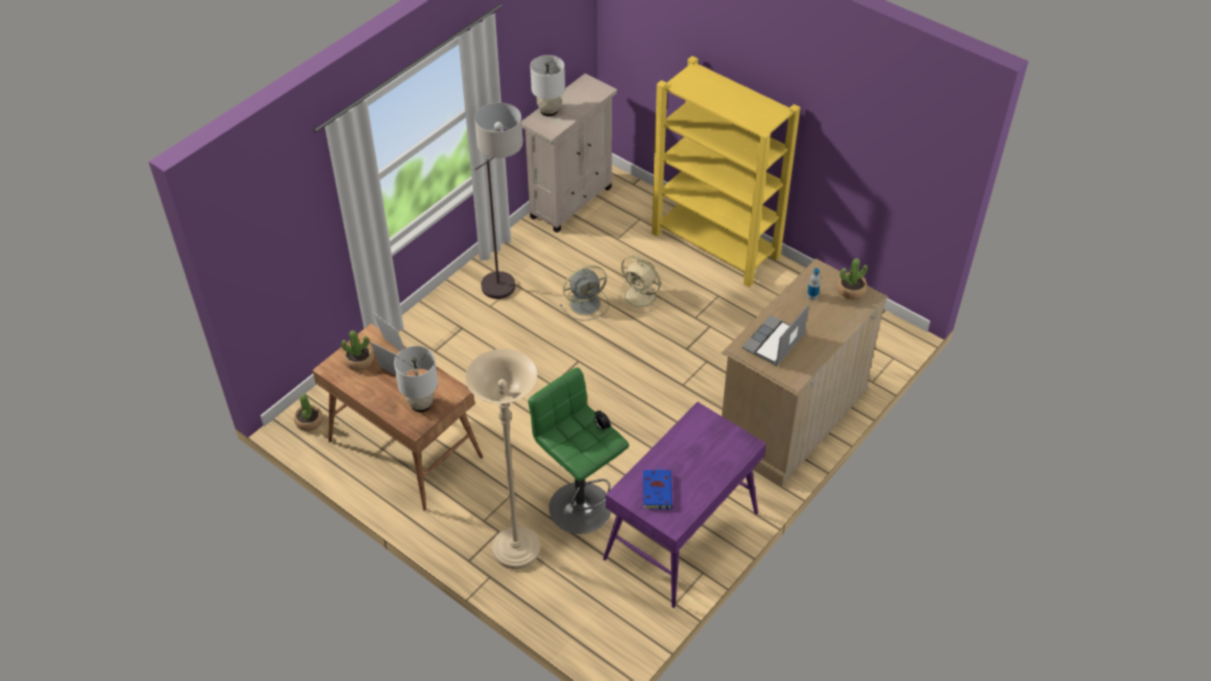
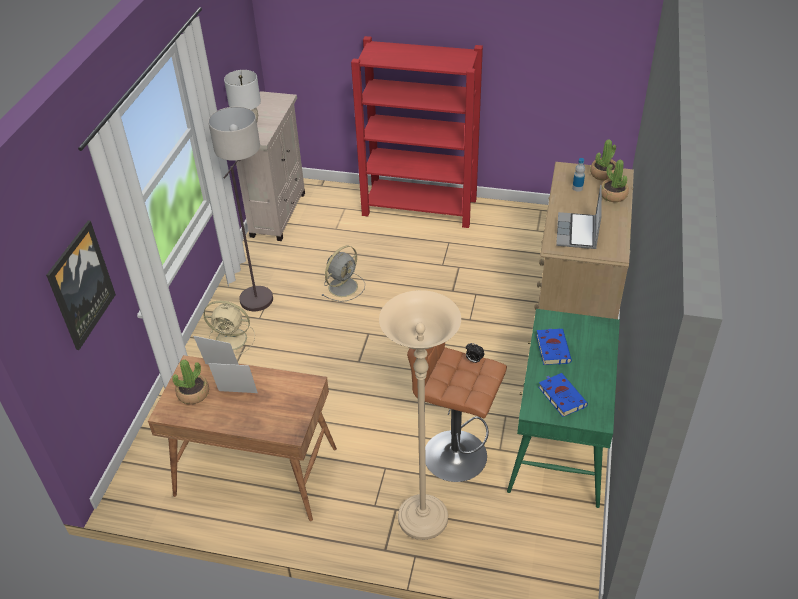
camera: 25 degrees left, 5 degrees down
potted plant [294,393,323,431] -> potted plant moved to [601,160,629,202]
white table lamp [394,346,438,412] -> none
green stool [528,367,629,534] -> brown stool [407,342,507,482]
purple desk [603,402,766,608] -> green desk [507,309,620,508]
beige fan [617,256,664,313] -> beige fan moved to [203,301,255,355]
yellow bookcase [652,56,800,287] -> red bookcase [351,36,483,228]
none -> picture [46,221,116,350]
none -> blue book [536,328,572,365]

